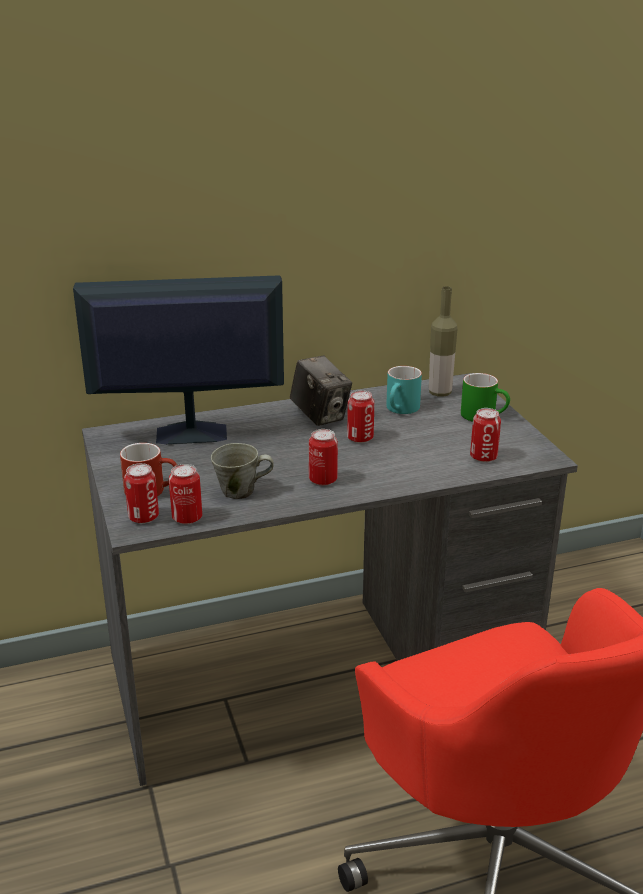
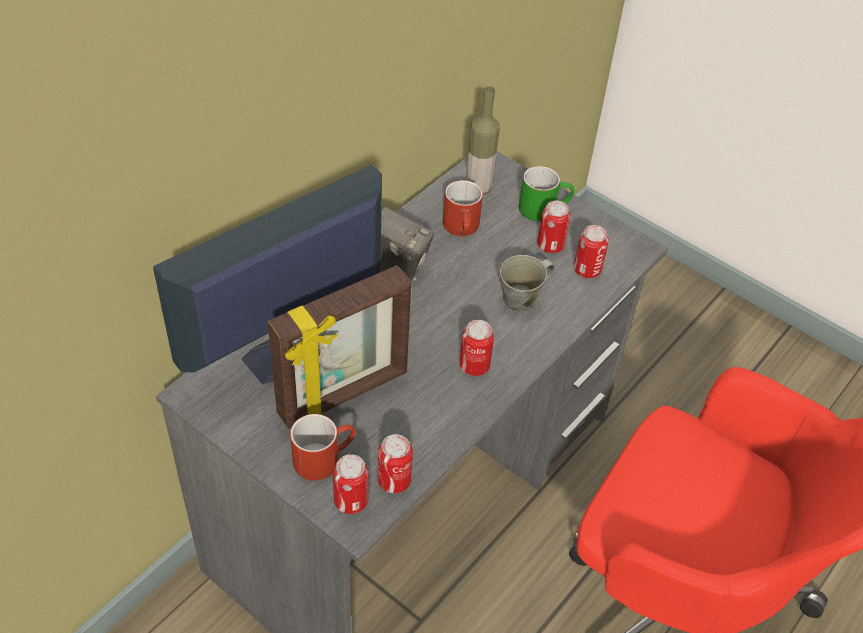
camera: 35 degrees left, 20 degrees up
grey mug [211,443,274,499] -> grey mug moved to [500,255,555,312]
can [347,390,374,443] -> can moved to [537,201,571,253]
turquoise mug [386,366,422,414] -> red mug [443,180,483,236]
none -> picture frame [267,265,411,429]

